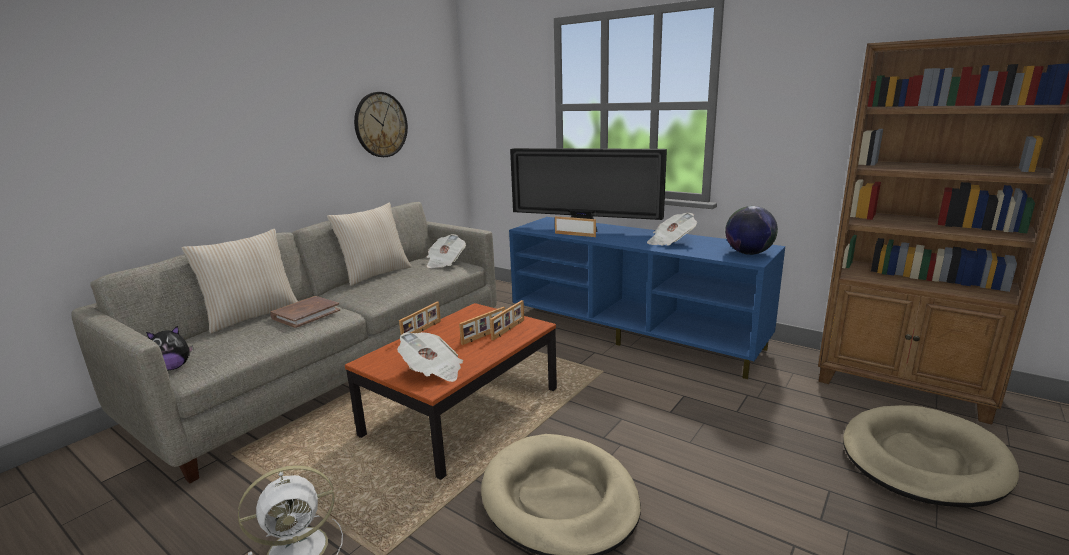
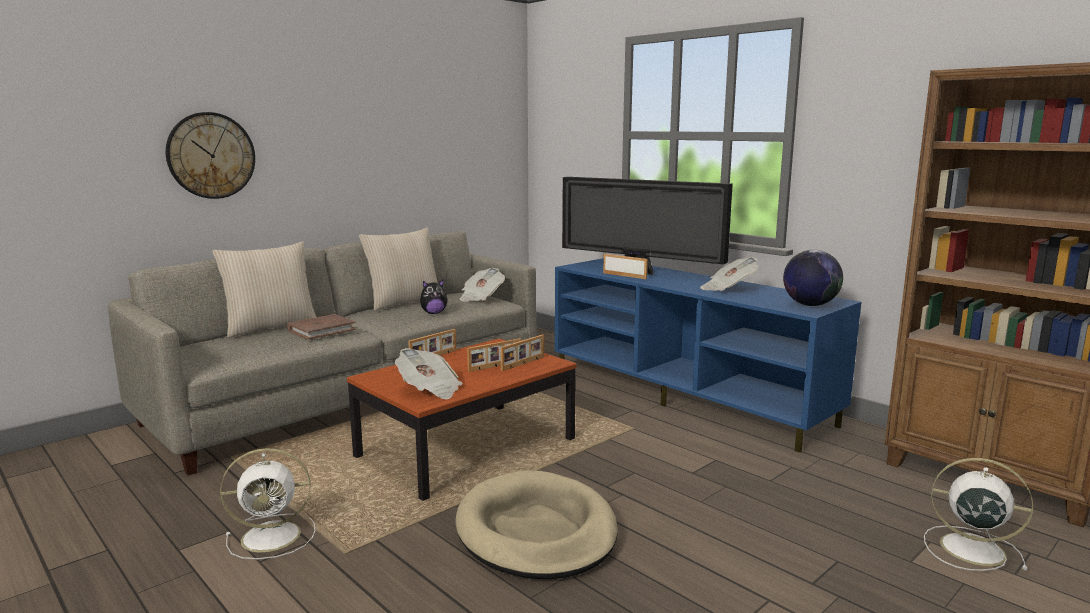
camera: 10 degrees right, 5 degrees down
plush toy [146,326,193,370] -> plush toy moved to [420,280,448,314]
wall clock [354,92,408,157] -> wall clock moved to [166,112,255,199]
beige dog bed [843,405,1019,508] -> white fan [924,458,1033,571]

